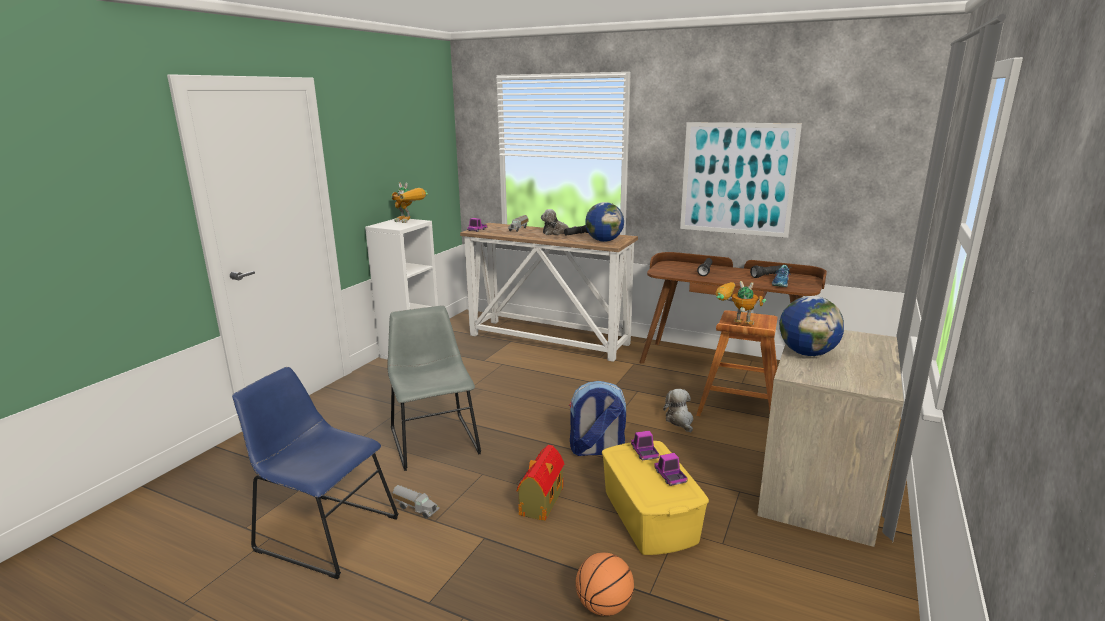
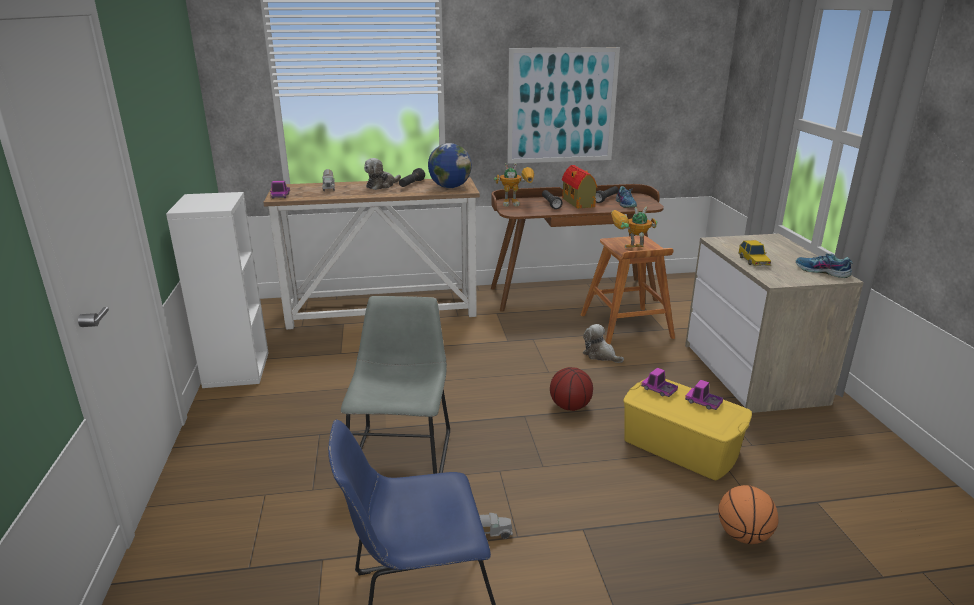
camera: 35 degrees left, 5 degrees up
grey chair [387,305,481,471] -> grey chair turned 60 degrees clockwise [341,296,450,474]
toy robot [391,182,428,223] -> toy robot moved to [494,163,534,207]
toy house [516,445,564,521] -> toy house moved to [562,165,597,209]
backpack [569,381,626,456] -> basketball [550,367,593,411]
globe [779,296,844,356] -> toy car [738,240,771,266]
none -> shoe [796,253,853,278]

